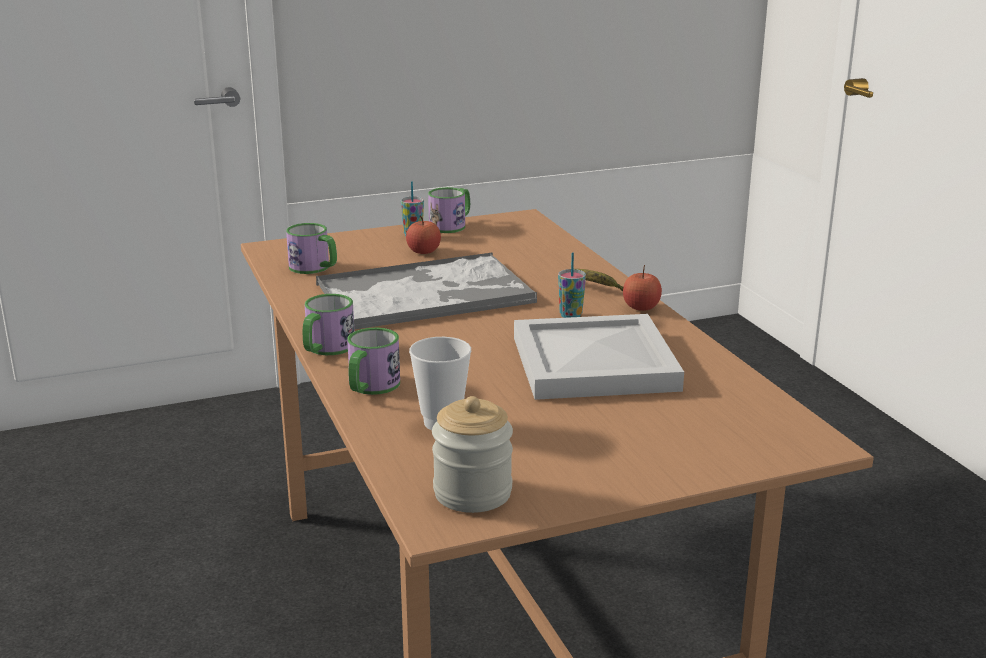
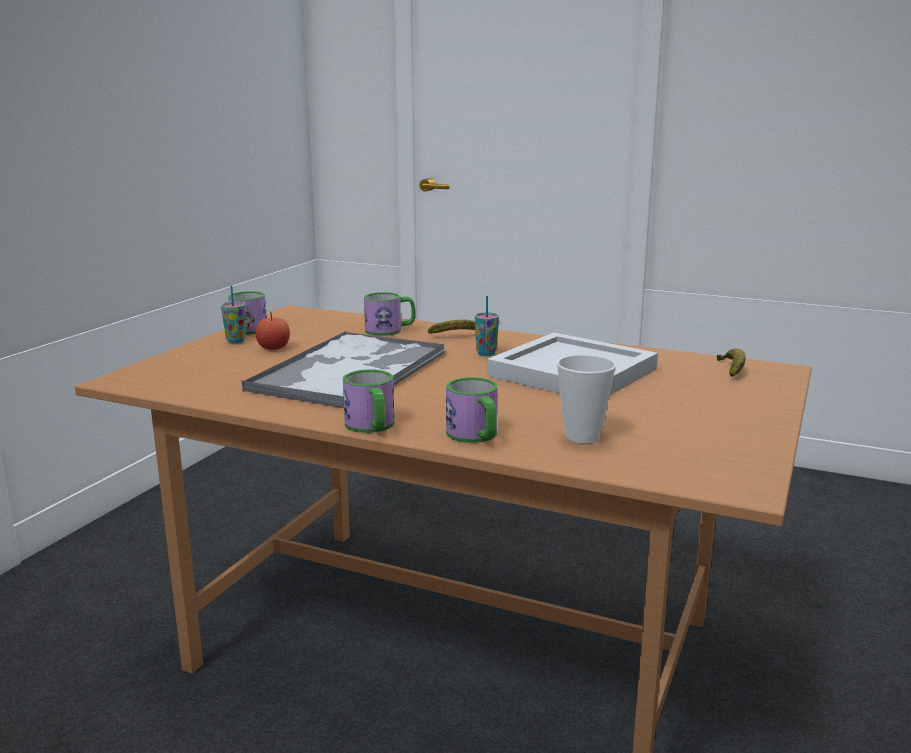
camera: 45 degrees left, 5 degrees down
mug [286,223,337,274] -> mug moved to [364,292,416,336]
jar [432,396,513,513] -> none
apple [623,265,662,311] -> none
none -> banana [717,348,745,377]

